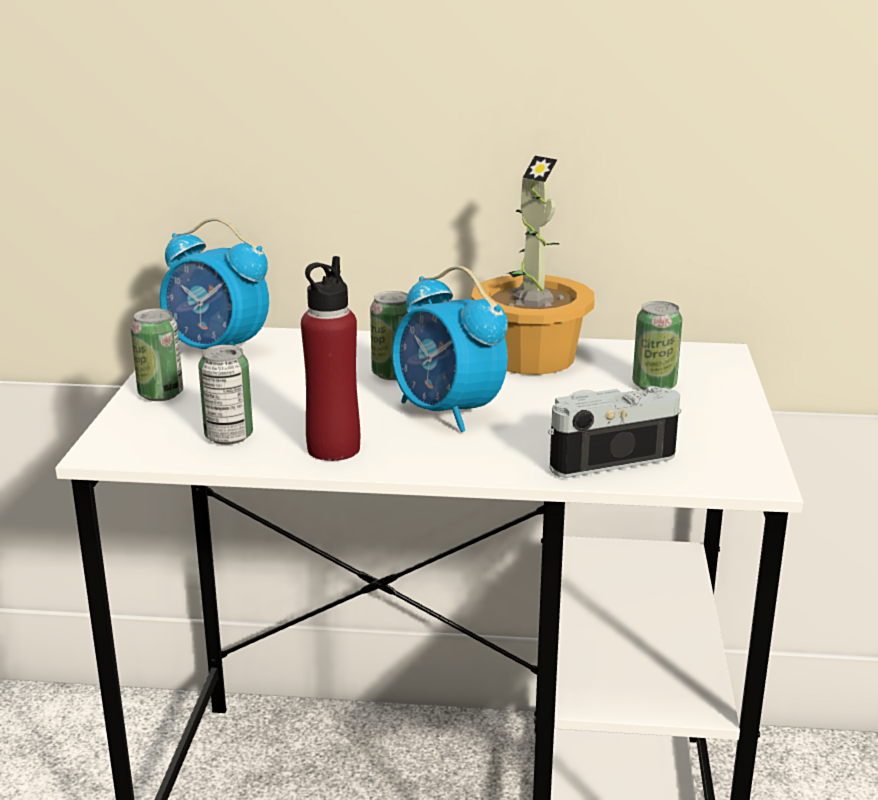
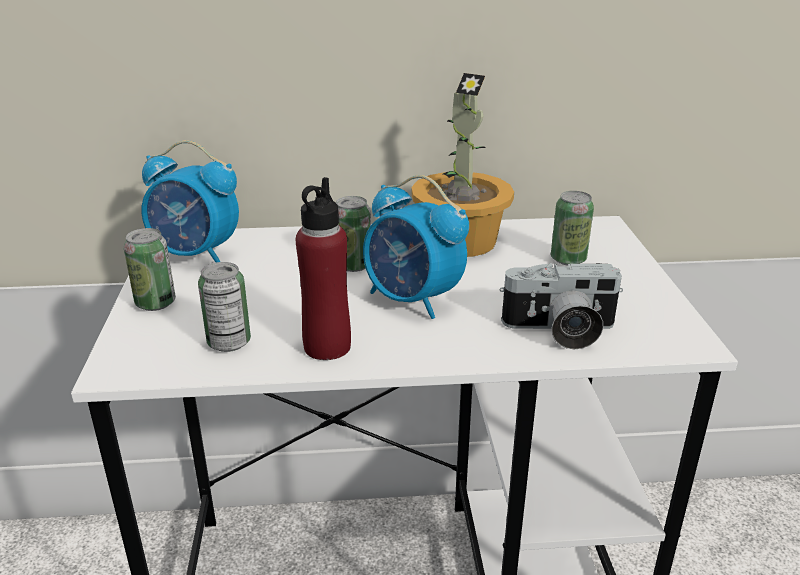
camera: 10 degrees left, 5 degrees up
camera [548,386,682,478] -> camera turned 150 degrees counterclockwise [500,263,623,349]

